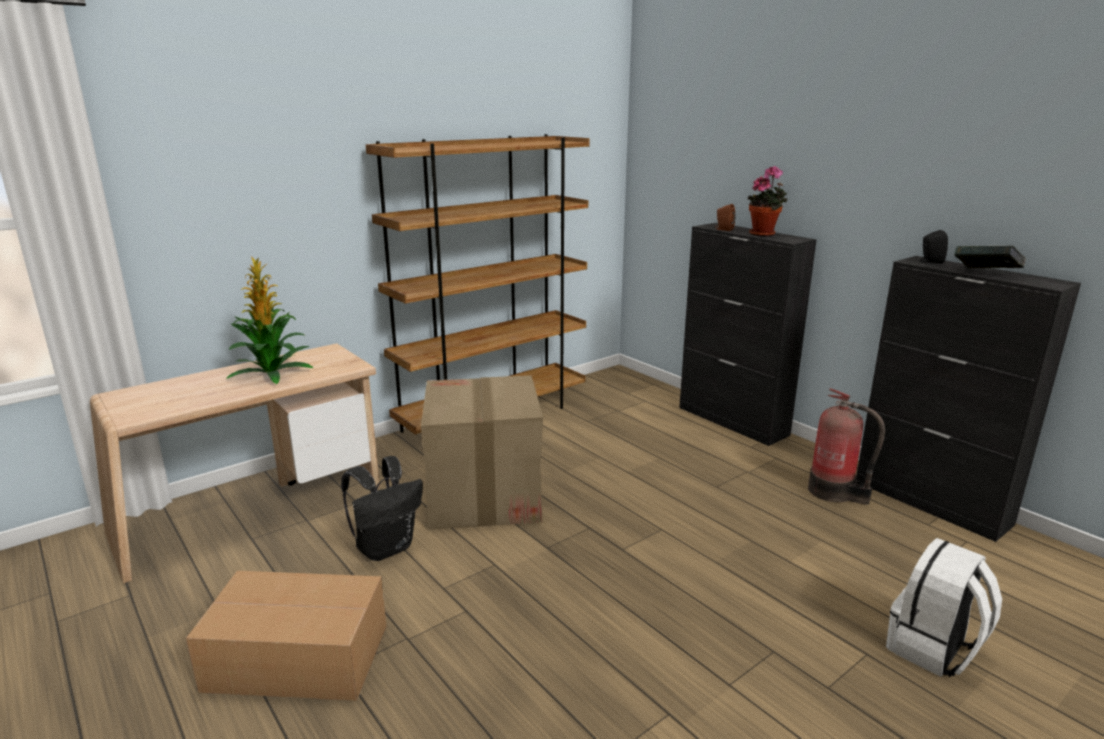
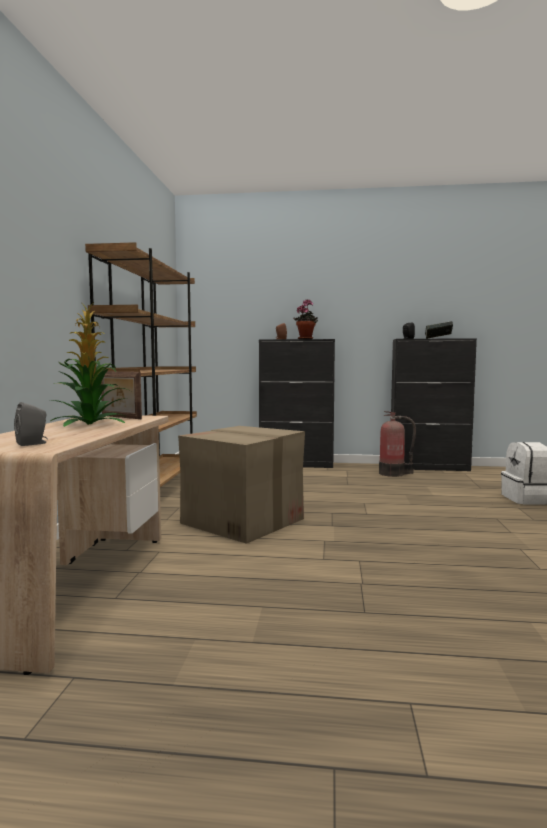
camera: 45 degrees left, 15 degrees down
cardboard box [186,571,387,701] -> none
black backpack [341,456,423,561] -> none
none -> grey speaker [14,402,48,446]
none -> picture frame [100,371,142,419]

